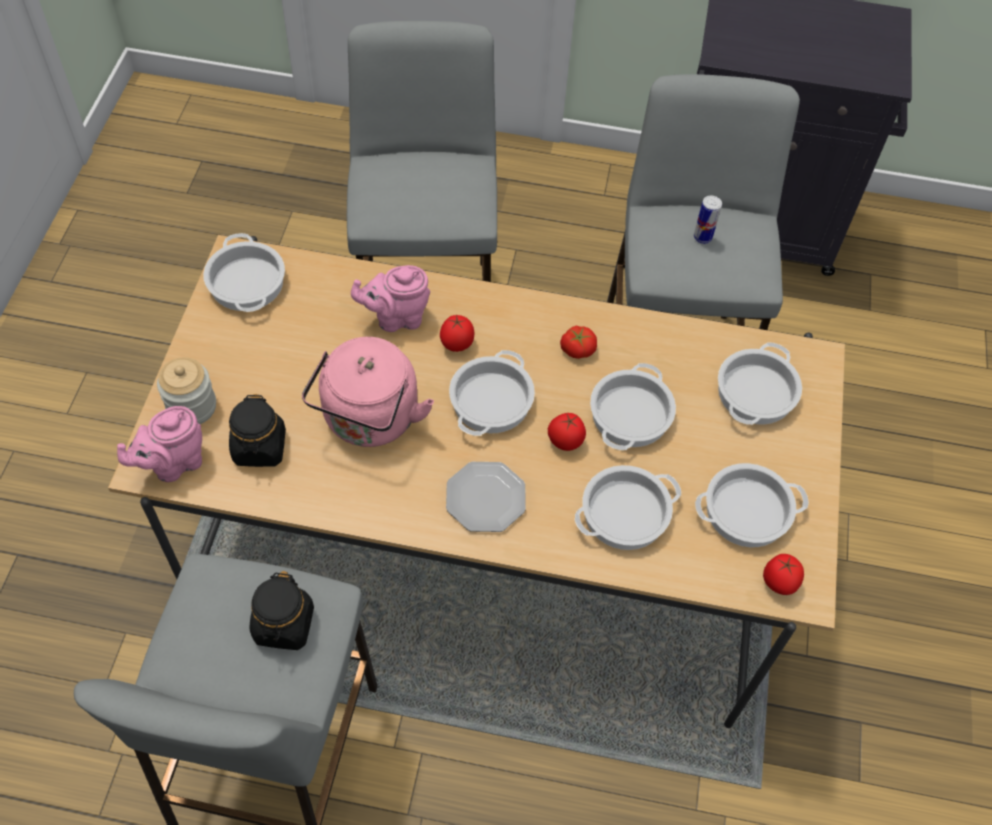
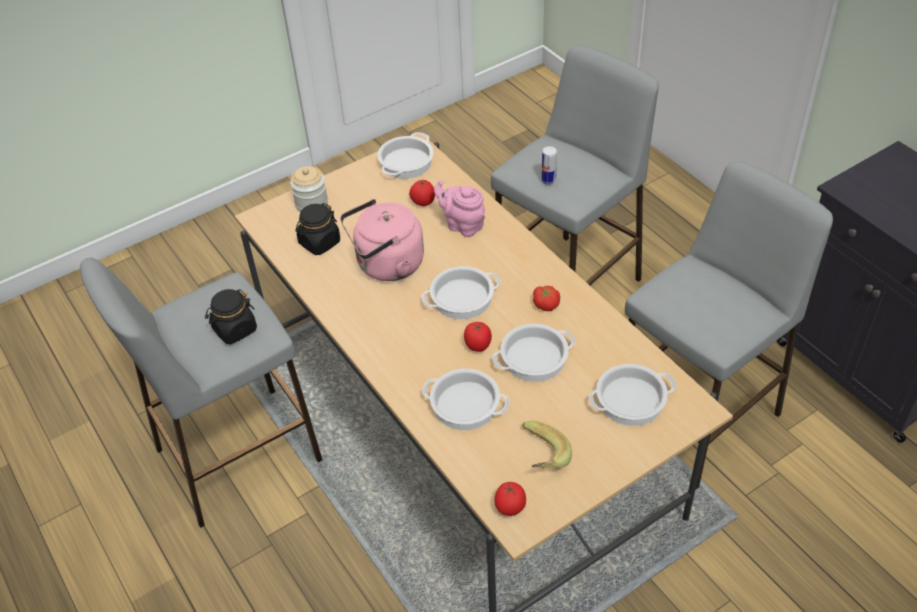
camera: 50 degrees right, 10 degrees down
pink teapot [117,406,202,482] -> none
tomato [440,314,474,352] -> tomato moved to [409,180,435,206]
plate [446,462,526,532] -> none
can [694,196,722,244] -> can moved to [542,146,557,185]
cooking pot [695,463,809,547] -> banana [522,421,572,469]

